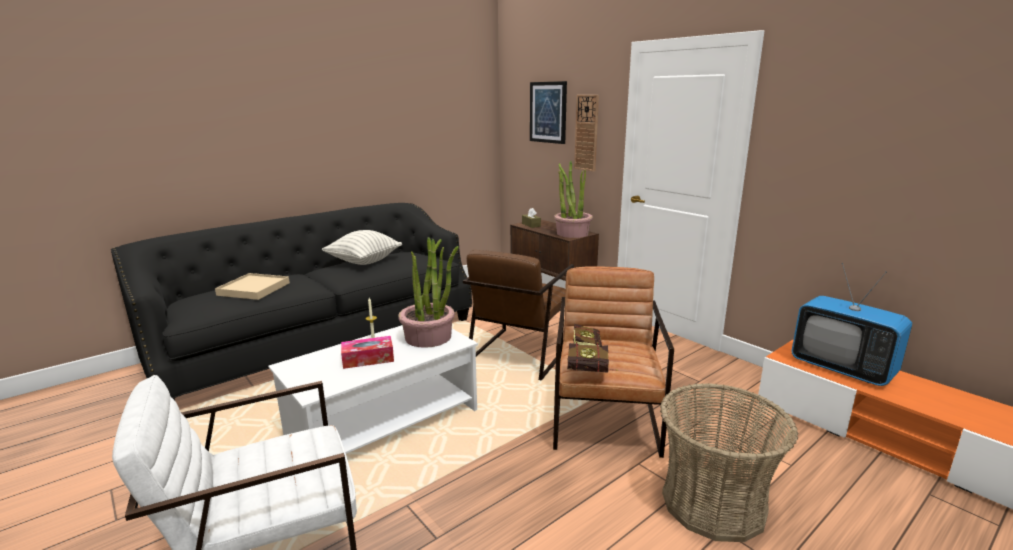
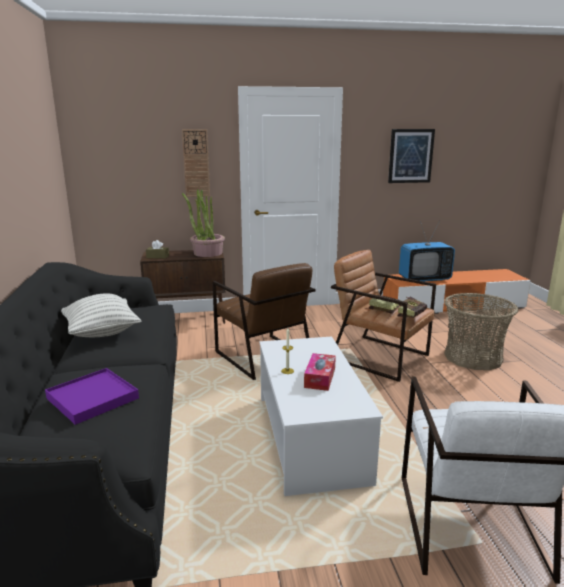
camera: 60 degrees left, 0 degrees up
beige tray [215,273,290,300] -> purple tray [45,368,139,425]
potted plant [398,237,459,348] -> none
picture [530,81,567,144] -> picture moved to [388,129,435,183]

